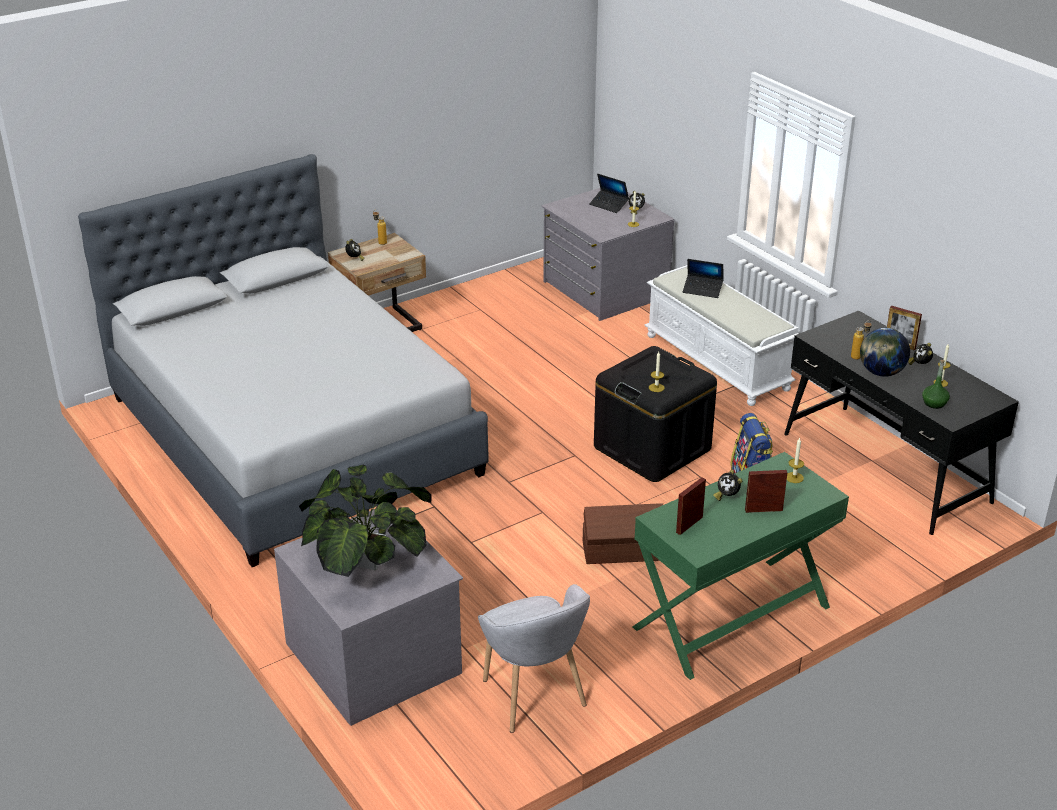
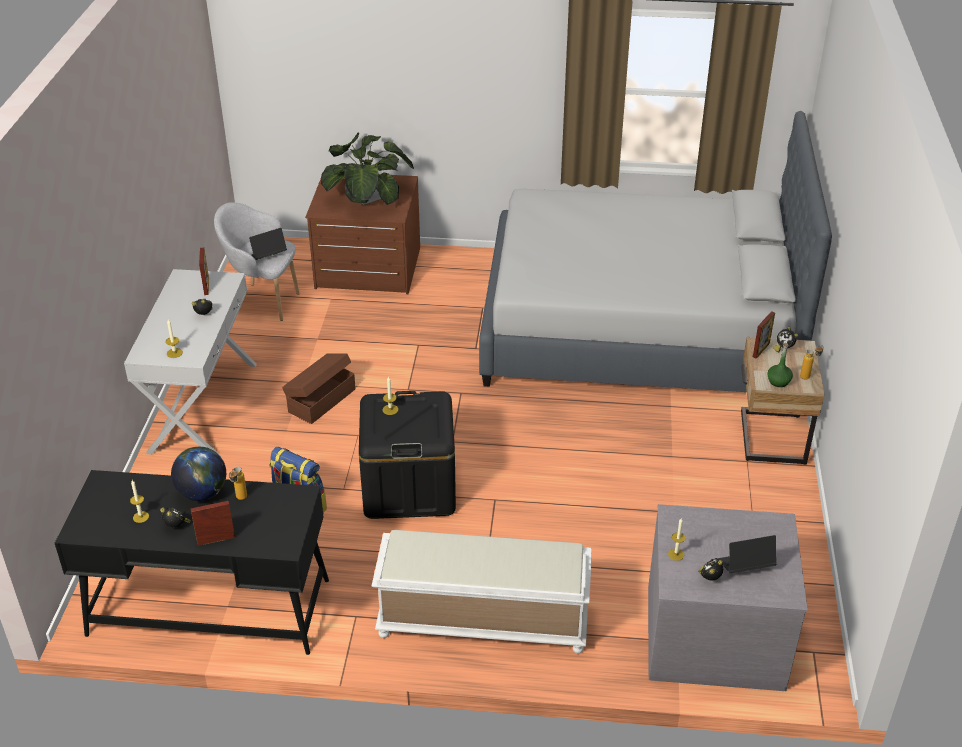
camera: 130 degrees right, 5 degrees up
grey dresser [274,509,463,726] -> brown dresser [305,174,420,294]
green console table [632,452,849,680] -> white console table [124,269,257,457]
laptop [683,259,723,298] -> laptop moved to [249,228,287,260]
picture frame [745,470,787,513] -> picture frame moved to [753,311,775,359]
green bottle [922,360,950,409] -> green bottle moved to [767,343,793,387]

